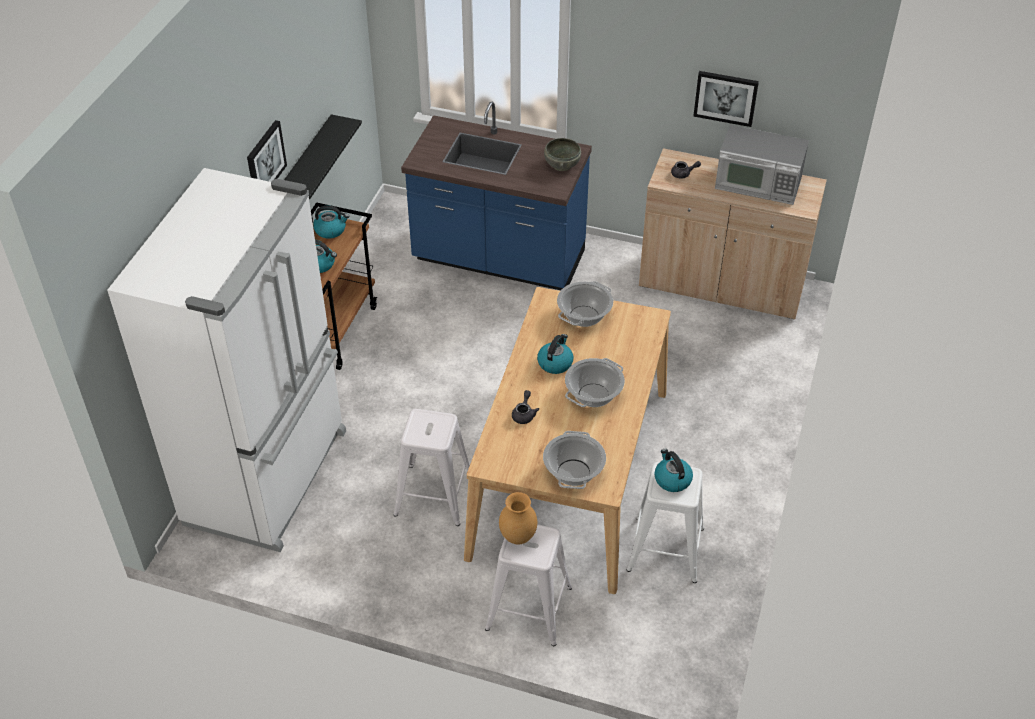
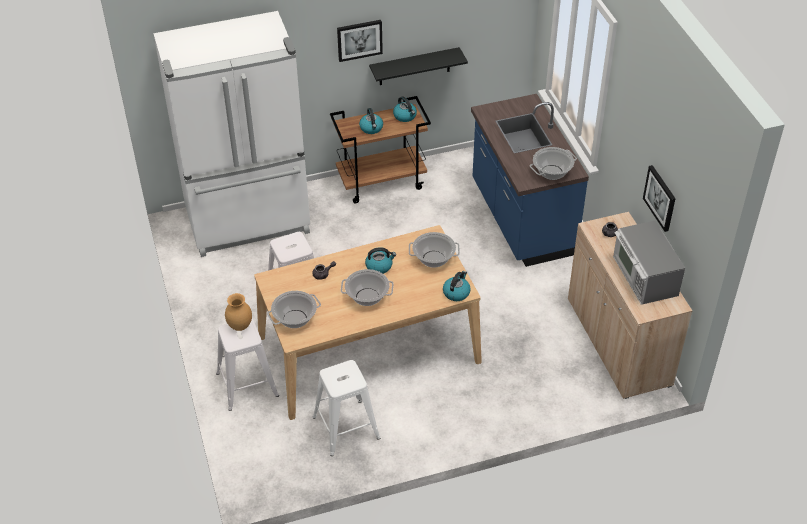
camera: 55 degrees right, 0 degrees up
grey bowl [544,138,581,171] -> cooking pot [530,147,577,180]
kettle [654,449,693,492] -> kettle moved to [443,271,471,301]

